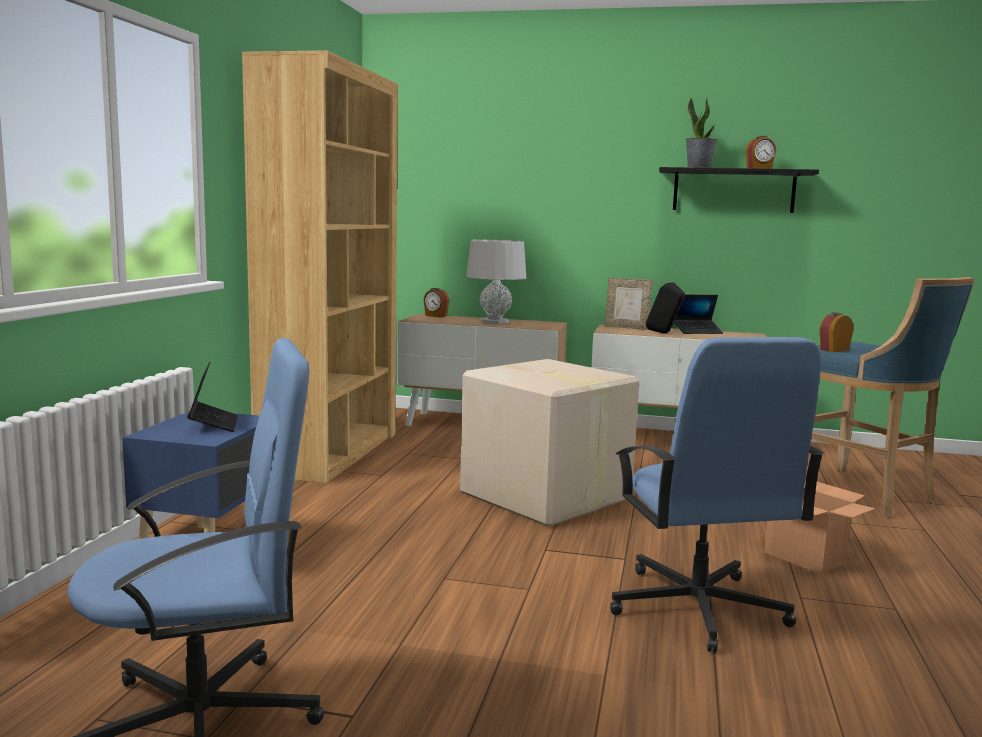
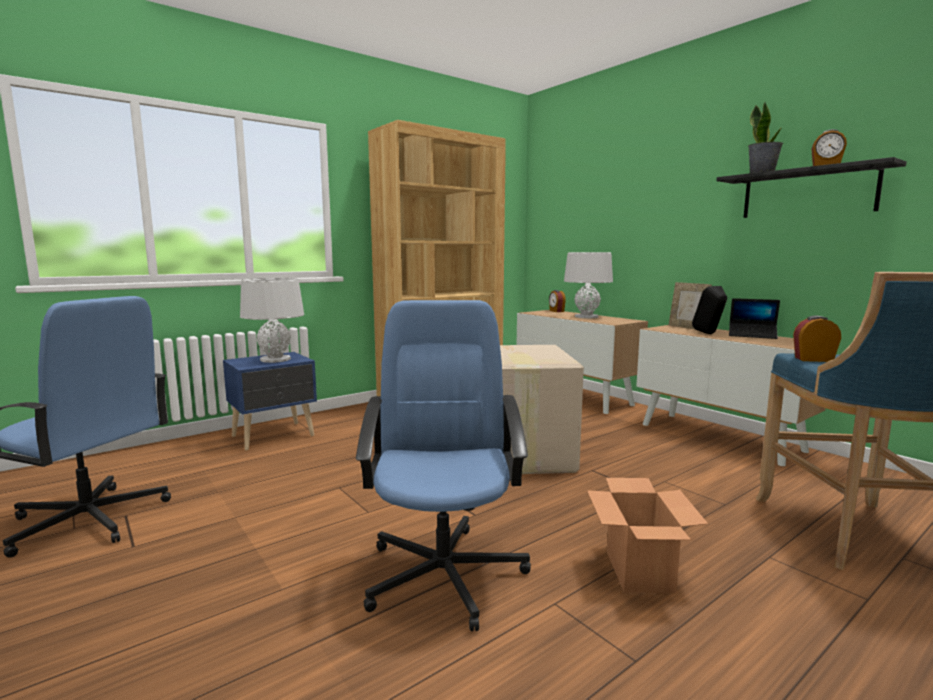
camera: 40 degrees right, 0 degrees up
laptop [187,362,238,432] -> grey table lamp [240,278,304,363]
blue office chair [610,337,825,653] -> blue office chair turned 150 degrees clockwise [356,300,531,632]

